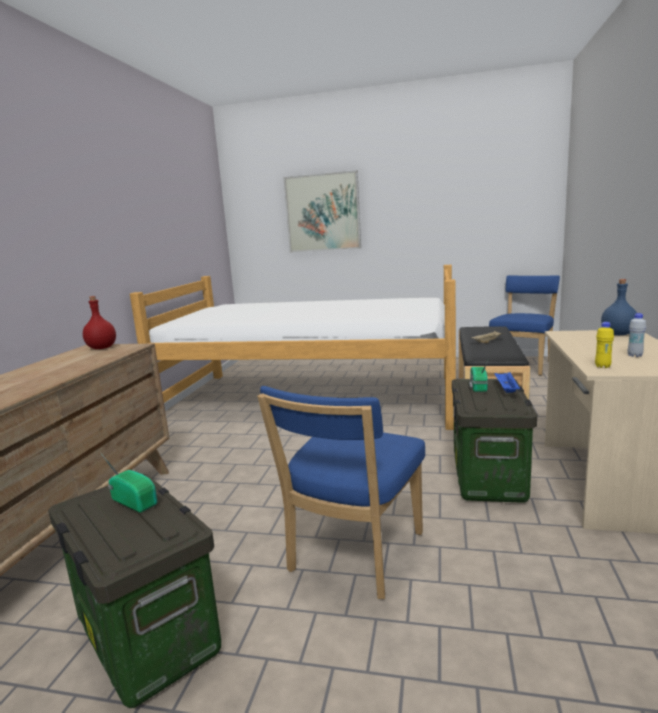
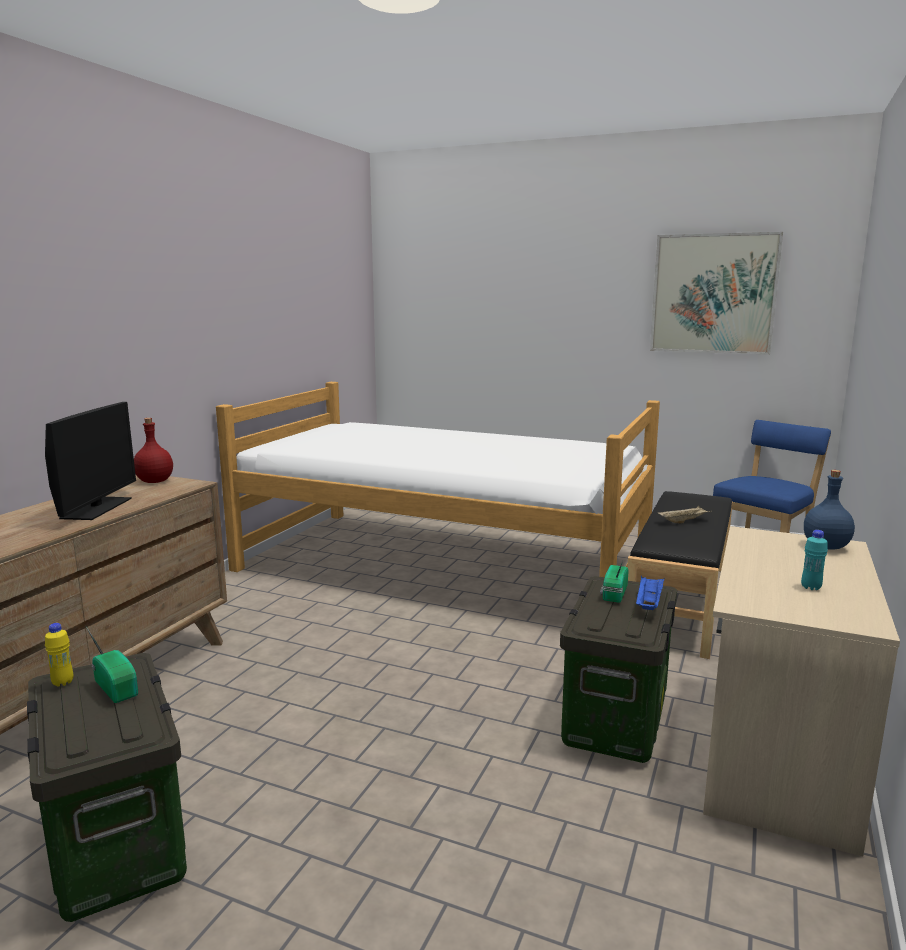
camera: 10 degrees right, 0 degrees up
blue chair [257,386,425,599] -> none
picture [283,170,361,253] -> picture moved to [650,232,783,355]
yellow bottle [595,322,614,368] -> yellow bottle moved to [45,623,74,687]
white bottle [628,313,646,357] -> turquoise bottle [801,530,828,590]
none -> monitor [45,402,136,520]

